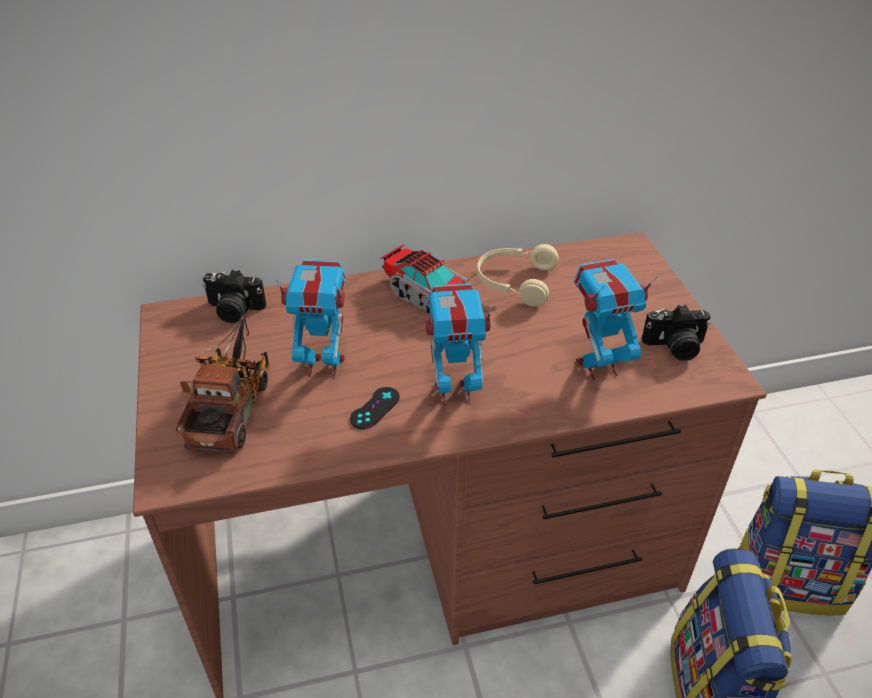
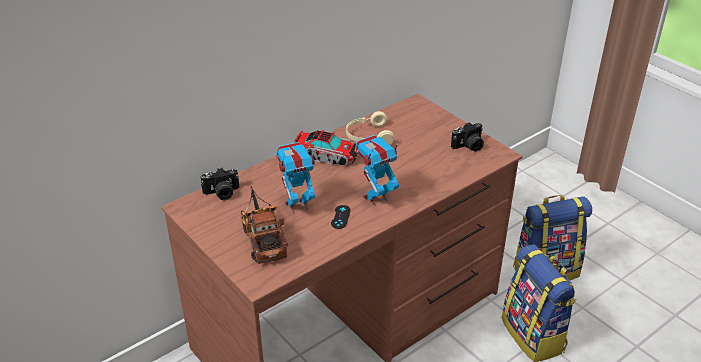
camera: 25 degrees left, 5 degrees down
toy robot [574,259,658,380] -> none

